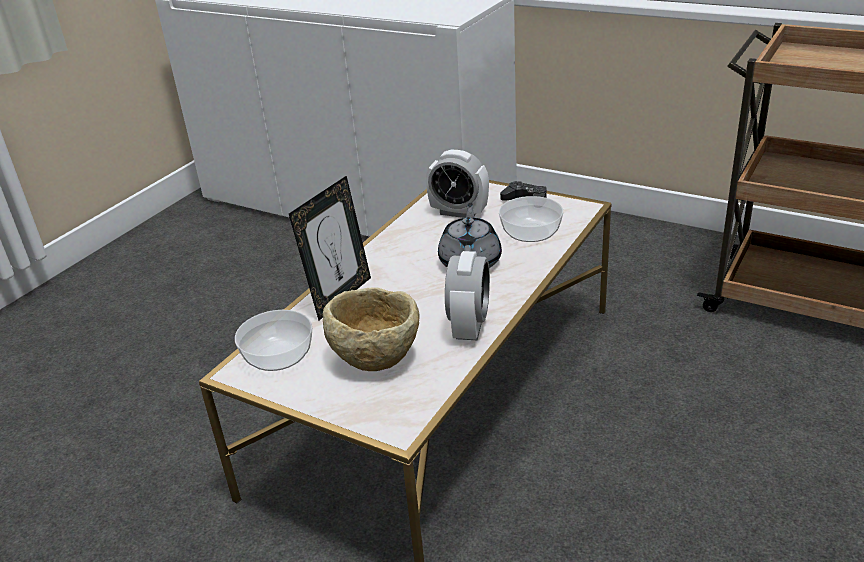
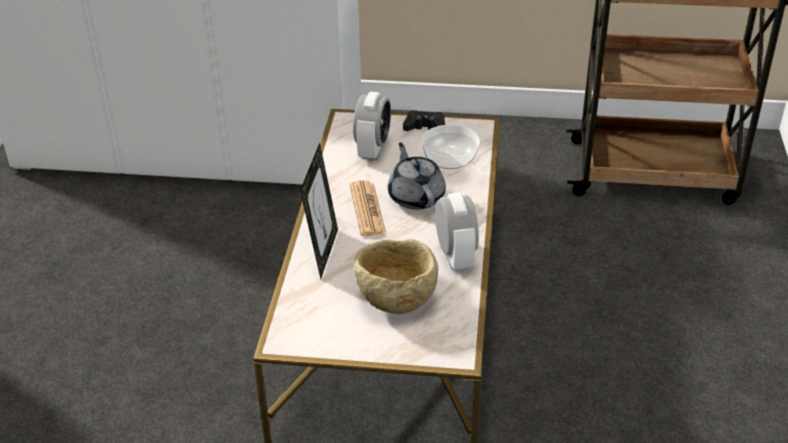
camera: 25 degrees left, 5 degrees up
bowl [235,310,312,371] -> none
alarm clock [426,150,489,218] -> alarm clock turned 75 degrees counterclockwise [353,92,391,160]
none -> newspaper [350,180,386,236]

